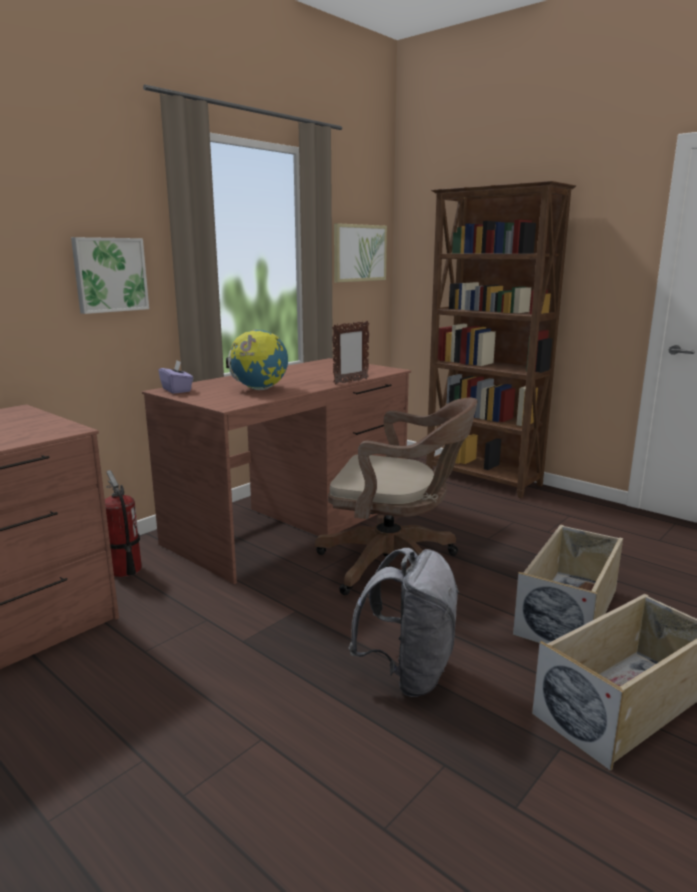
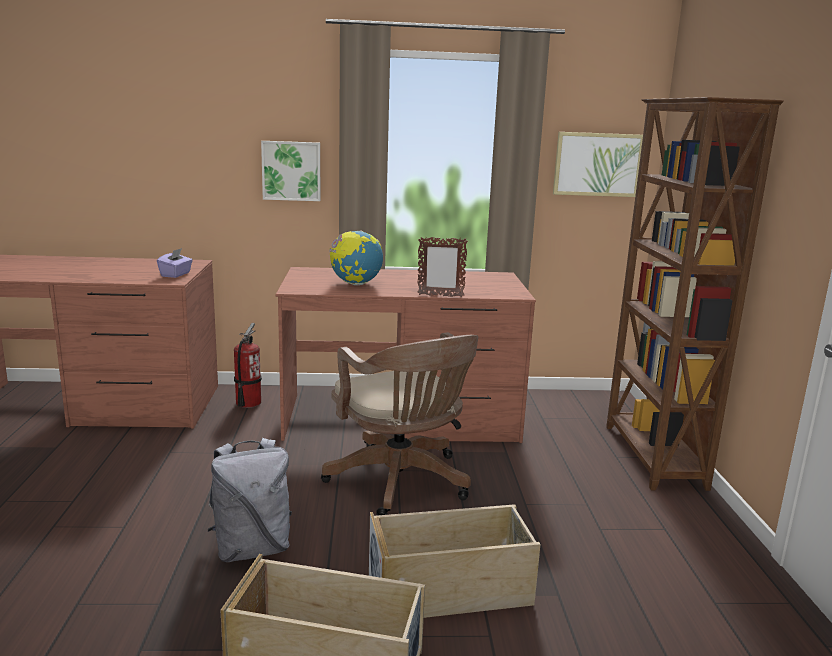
camera: 45 degrees right, 0 degrees up
purple tissue box [158,361,193,394] -> purple tissue box moved to [157,248,193,278]

